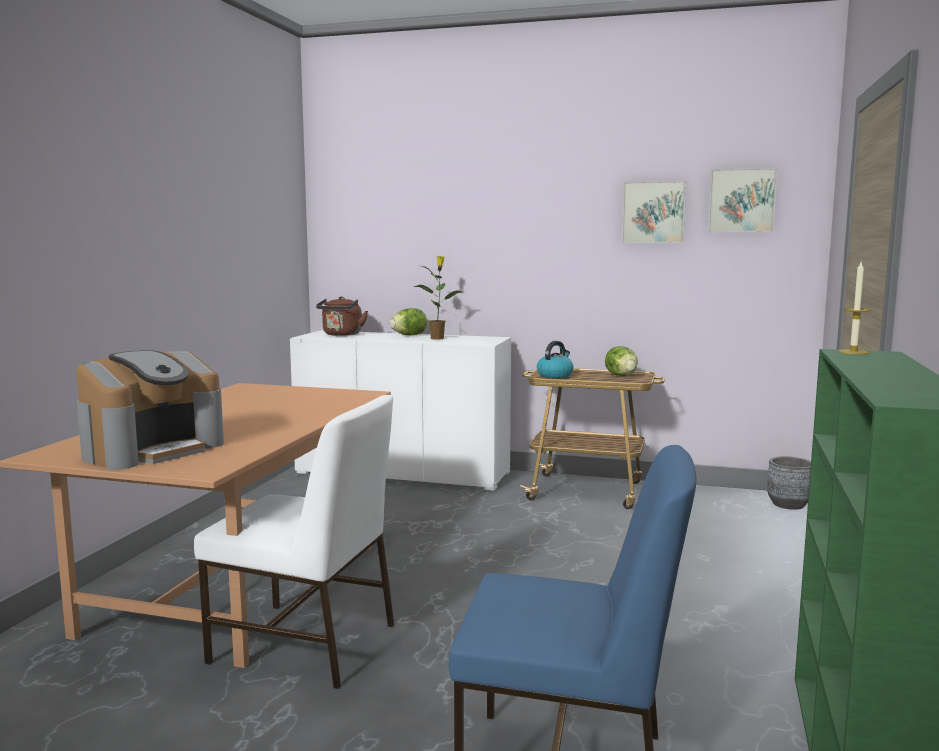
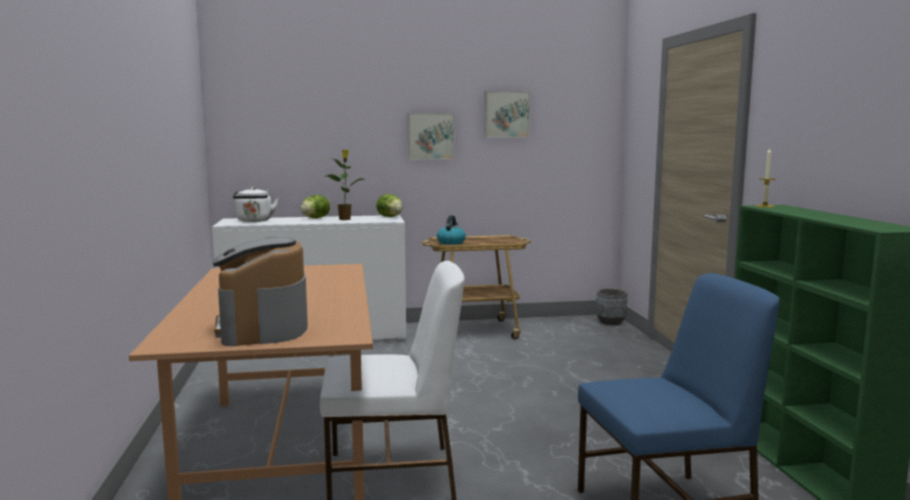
camera: 25 degrees left, 0 degrees up
coffee machine [76,350,224,470] -> coffee machine turned 150 degrees clockwise [212,237,308,346]
brown kettle [316,297,368,336] -> white kettle [233,187,279,222]
lettuce [605,346,638,376] -> lettuce moved to [376,194,403,217]
picture [708,168,778,232] -> picture moved to [408,113,454,160]

